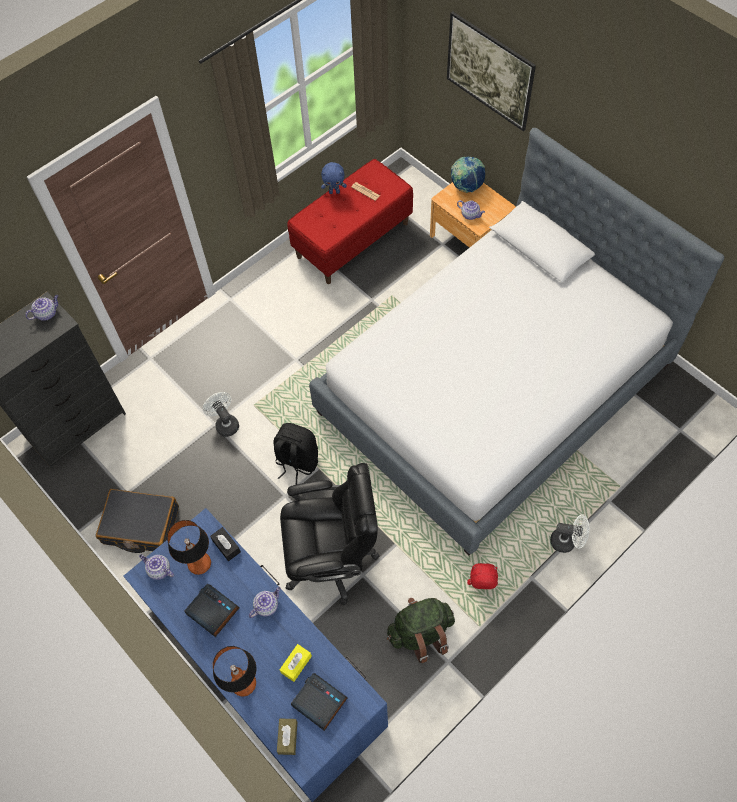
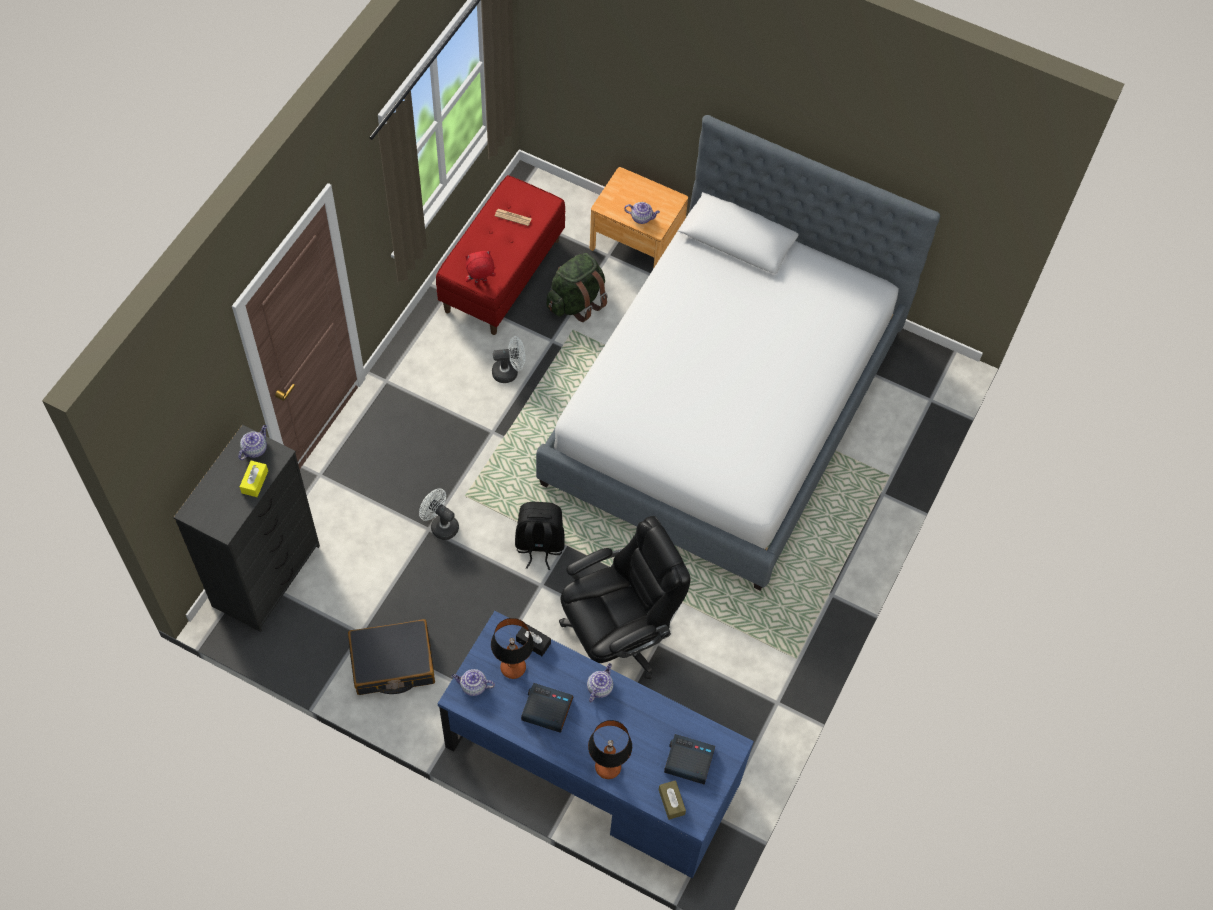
camera: 25 degrees left, 0 degrees up
yellow tissue box [280,644,312,682] -> yellow tissue box moved to [240,461,268,497]
blue plush toy [321,162,347,194] -> none
green backpack [387,598,455,663] -> green backpack moved to [547,253,608,322]
picture [447,11,536,131] -> none
globe [451,157,485,193] -> none
red plush toy [467,563,498,589] -> red plush toy moved to [465,251,496,285]
white fan [550,515,589,553] -> white fan moved to [492,336,525,383]

